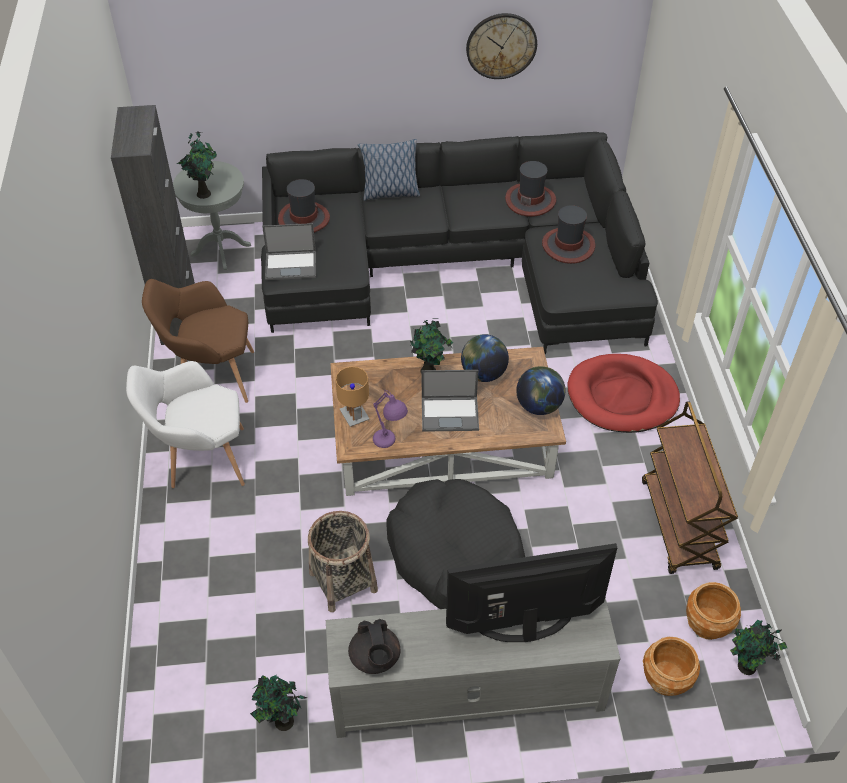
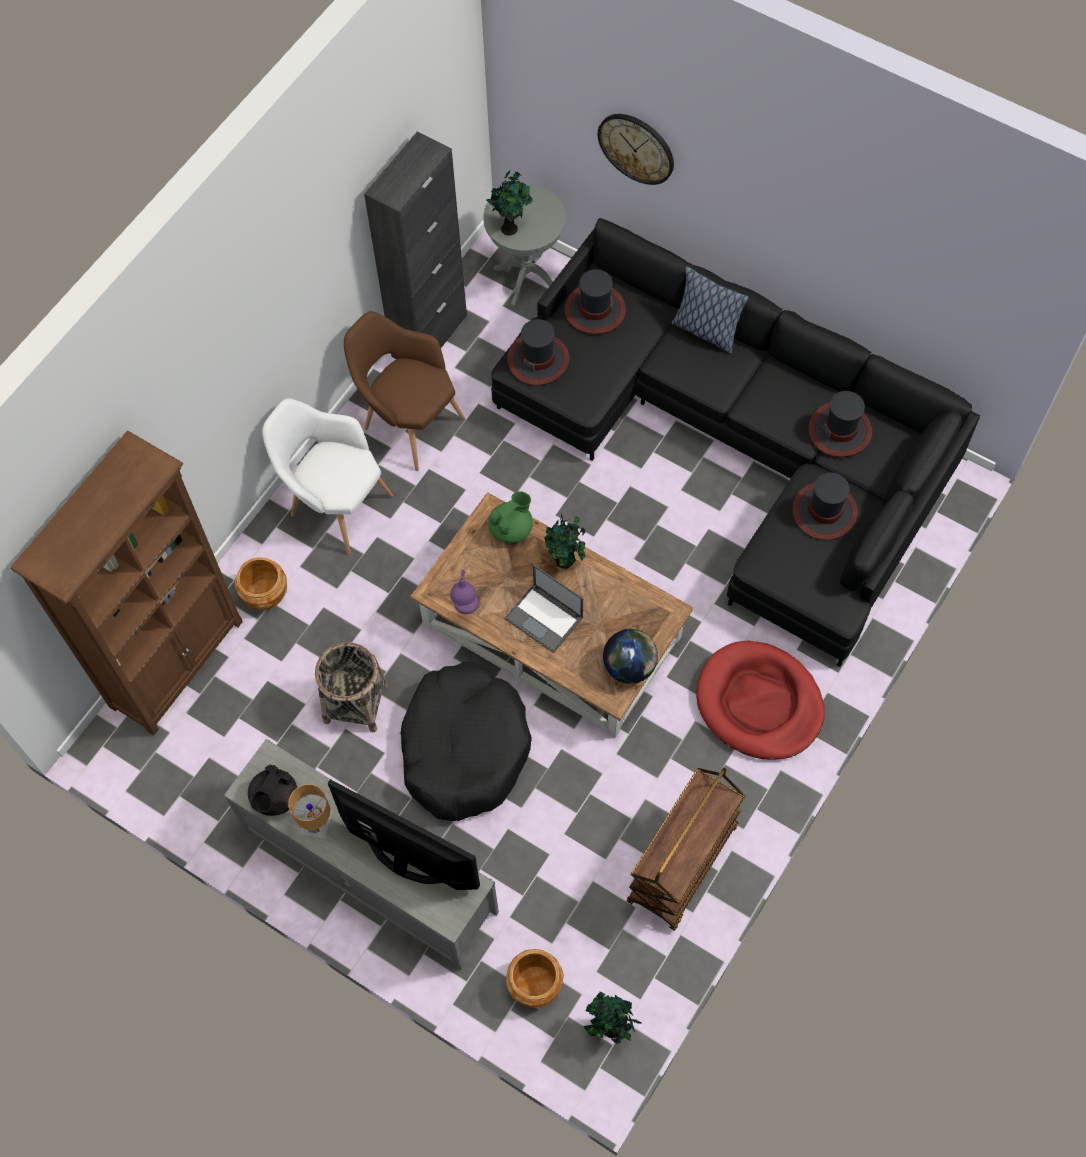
camera: 40 degrees right, 15 degrees up
potted plant [250,675,307,731] -> none
laptop [262,223,316,280] -> hat [507,319,570,386]
brown table lamp [335,367,370,427] -> brown table lamp moved to [288,784,333,839]
globe [461,334,509,382] -> none
wall clock [466,13,537,79] -> wall clock moved to [598,114,674,185]
brown planter [686,582,741,640] -> brown planter moved to [235,557,287,610]
none -> brown bookcase [10,431,243,736]
none -> green teapot [488,491,533,543]

